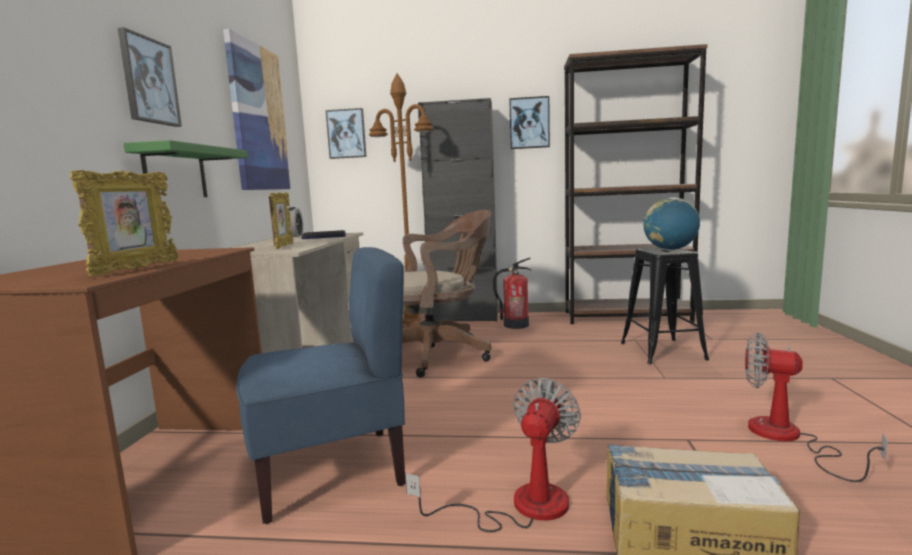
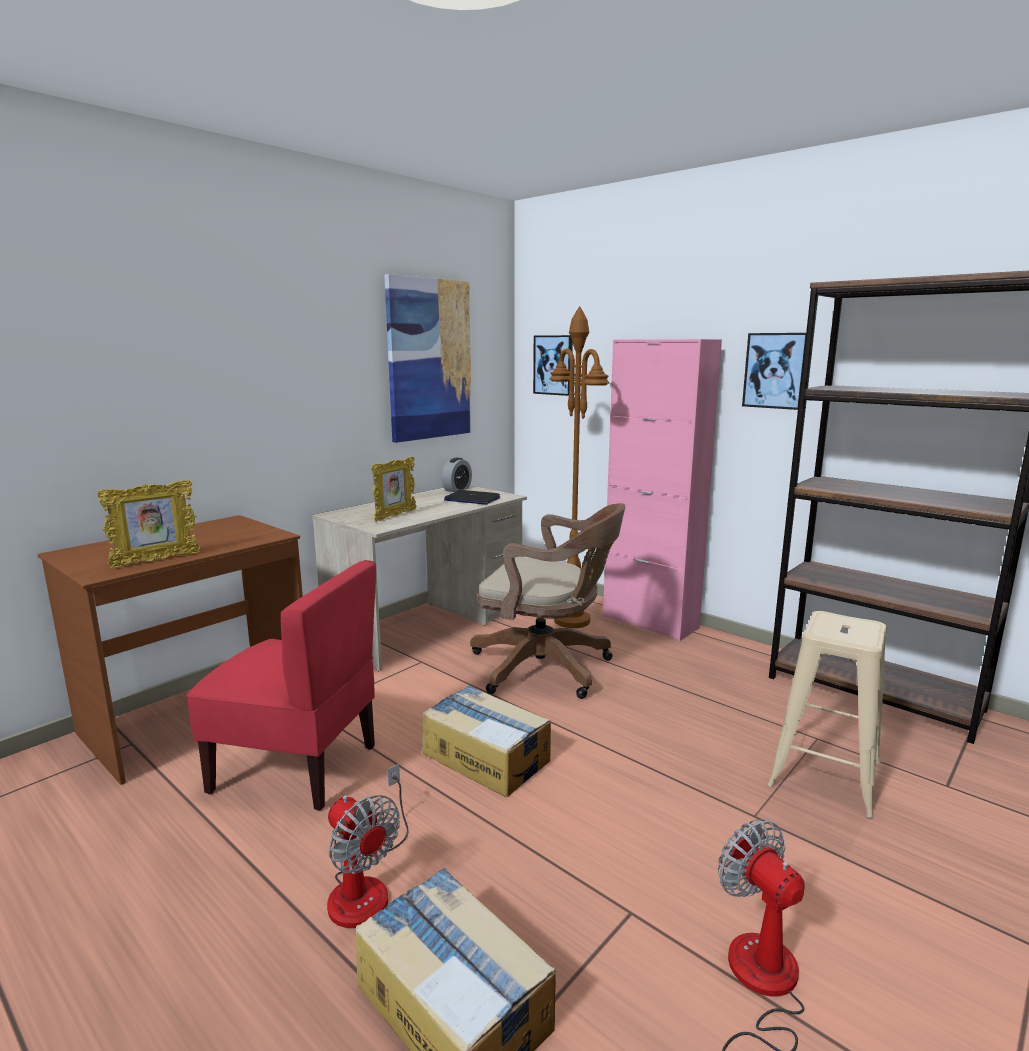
camera: 35 degrees right, 5 degrees up
picture [118,27,182,127] -> none
green shelf [124,140,248,197] -> none
blue chair [236,247,406,524] -> red chair [186,560,376,811]
fan [405,378,581,532] -> fan turned 75 degrees clockwise [327,764,409,928]
black cabinet [418,98,498,322] -> pink cabinet [603,339,722,641]
fire extinguisher [493,258,531,329] -> none
black stool [621,248,709,364] -> beige stool [768,611,887,818]
globe [643,197,700,250] -> none
none -> cardboard box [422,685,551,797]

